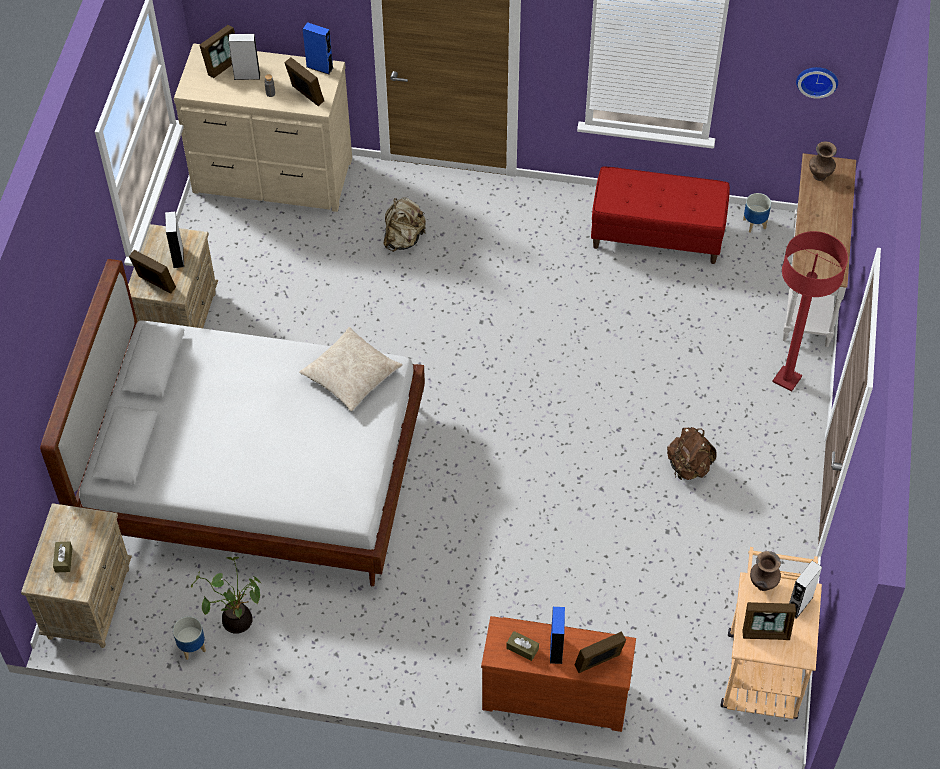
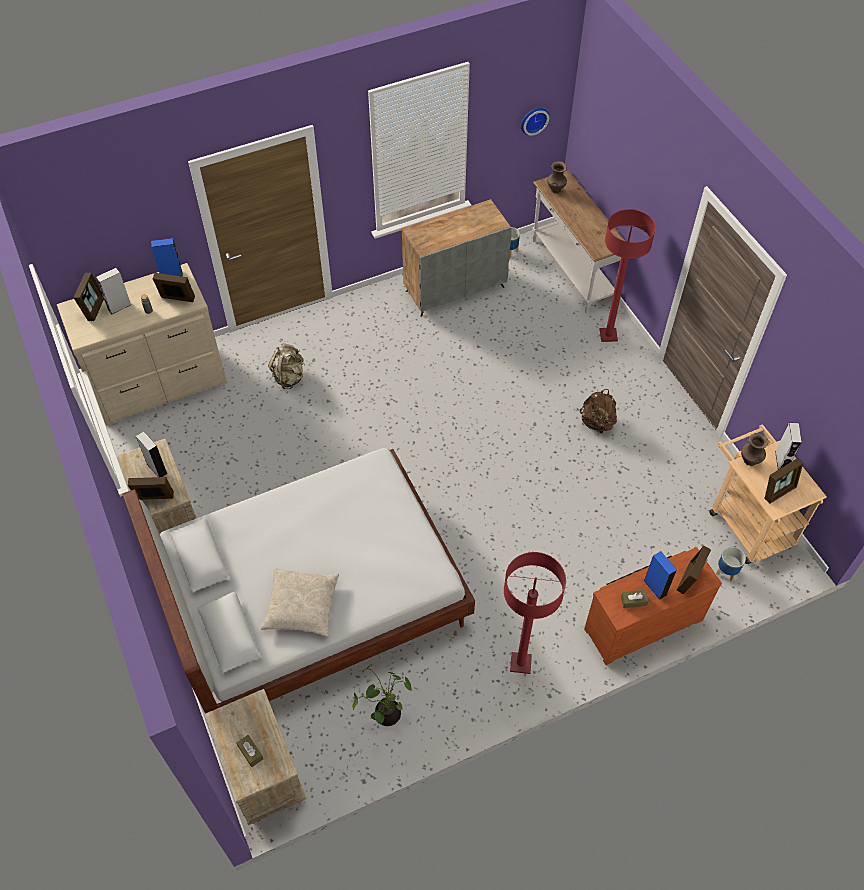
camera: 35 degrees left, 0 degrees up
planter [173,617,206,660] -> planter moved to [716,547,746,582]
beige pillow [299,327,403,411] -> beige pillow moved to [261,568,339,637]
red bench [591,166,730,264] -> grey cabinet [402,199,512,317]
none -> red floor lamp [504,552,566,674]

